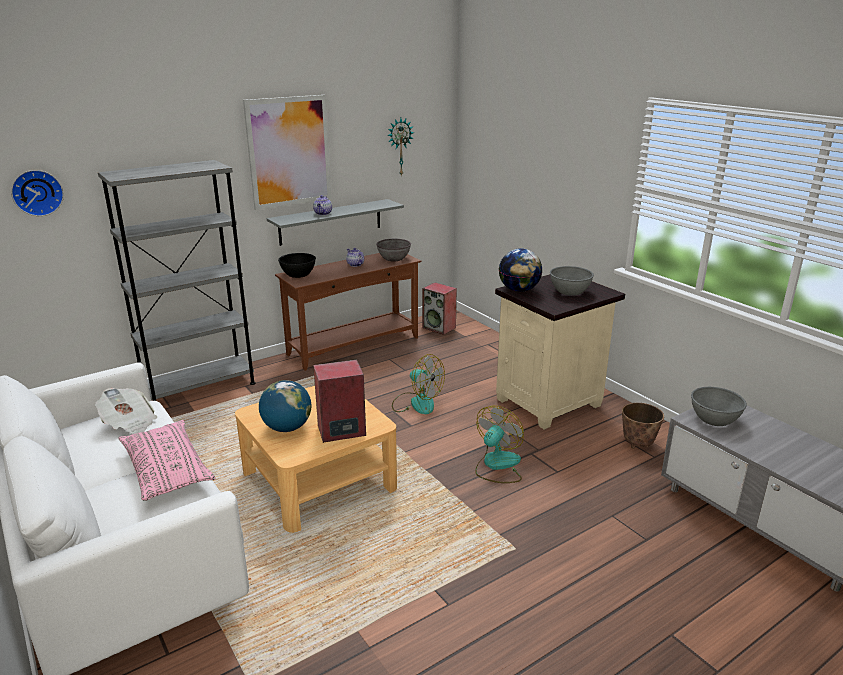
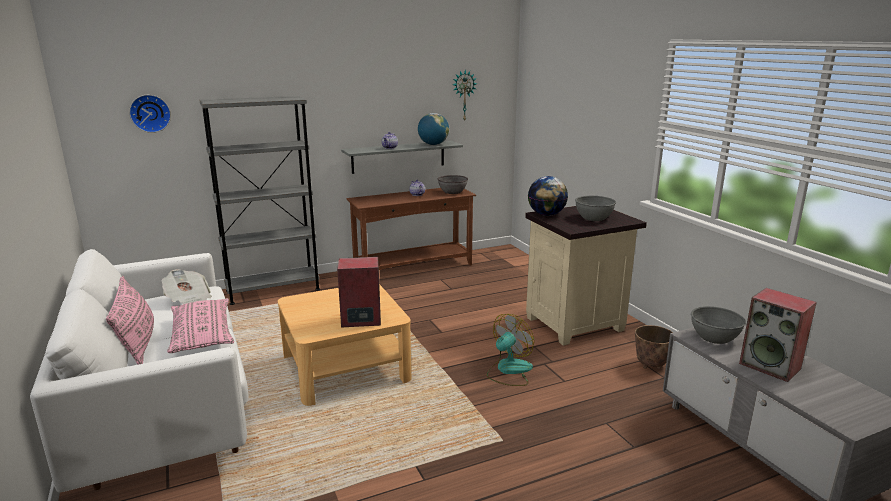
camera: 10 degrees right, 5 degrees down
picture [243,95,332,210] -> none
globe [259,380,311,432] -> globe moved to [418,113,449,145]
black bowl [278,253,316,278] -> none
fan [392,354,445,414] -> none
speaker [422,282,457,335] -> speaker moved to [739,288,817,382]
none -> pink pillow [106,276,154,365]

